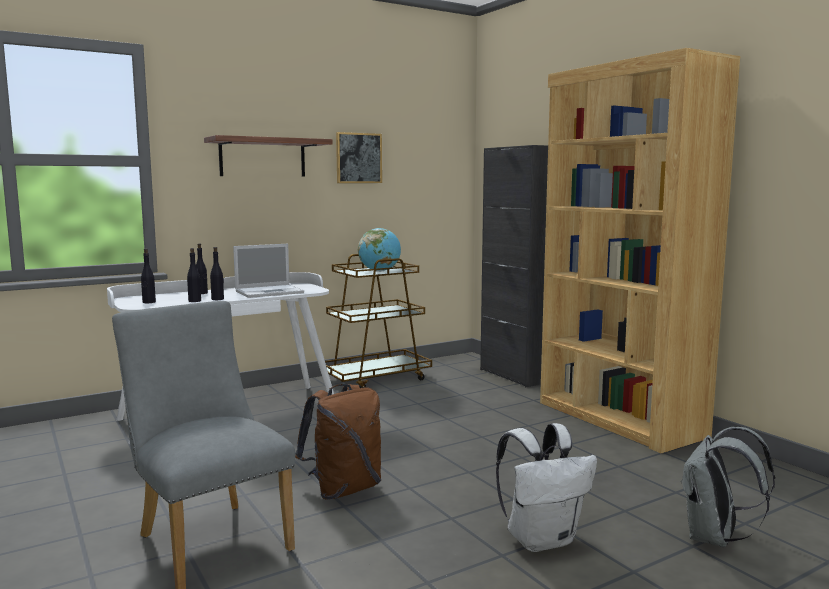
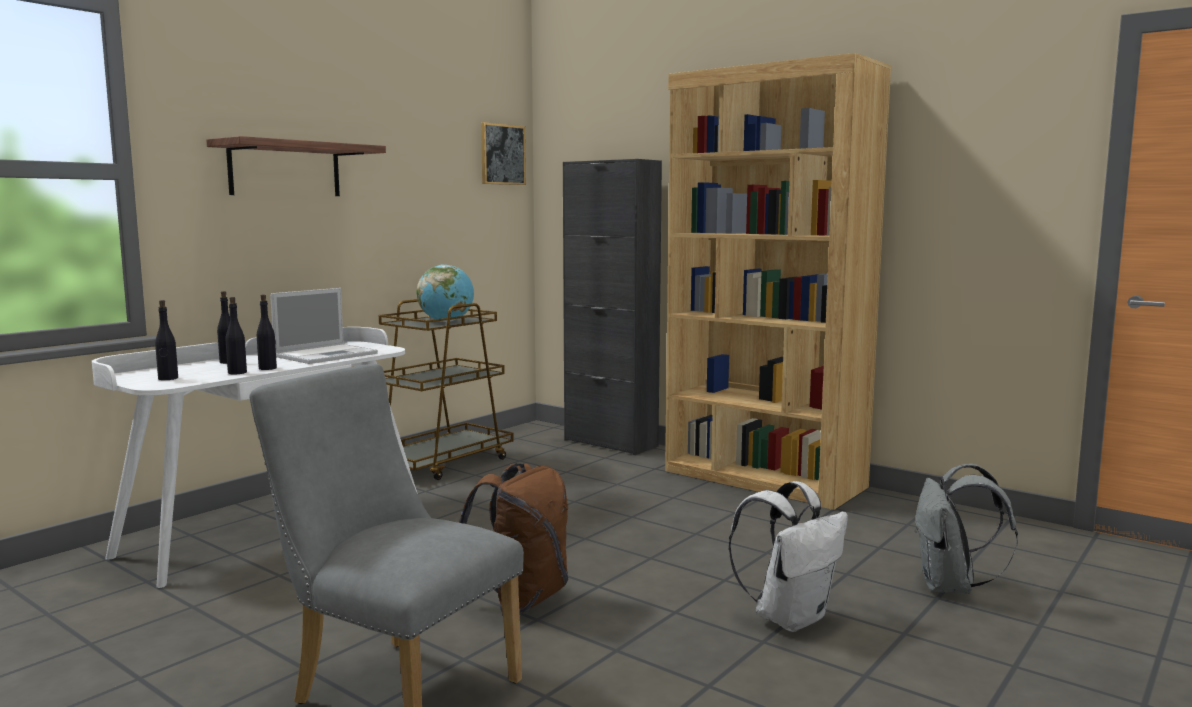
camera: 20 degrees left, 0 degrees up
picture [336,132,382,183] -> picture moved to [481,122,526,185]

